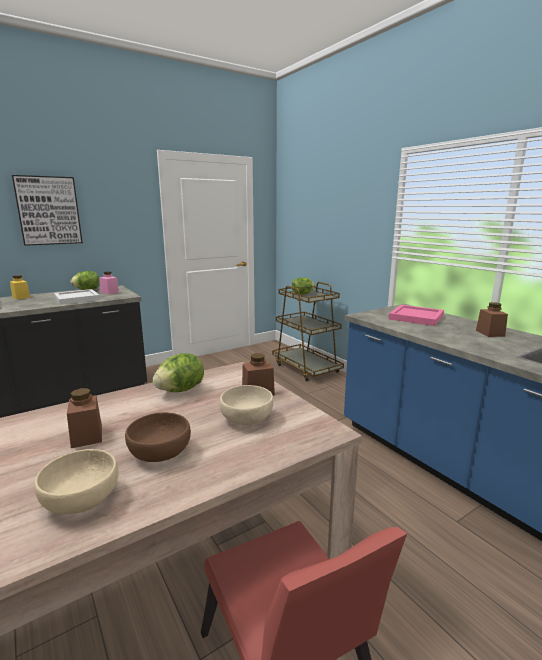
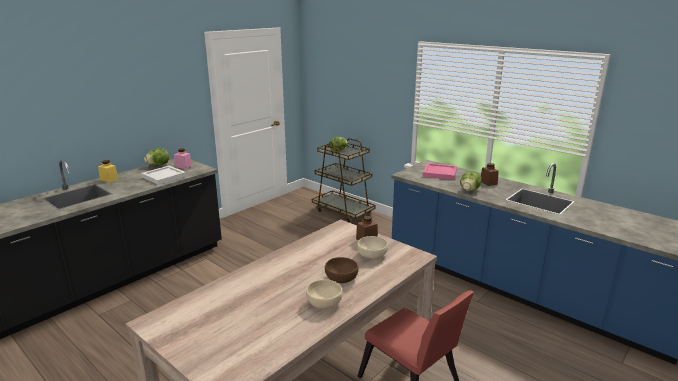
camera: 15 degrees left, 5 degrees up
picture [12,175,83,246] -> none
brown jar [67,388,102,448] -> none
lettuce [153,353,204,392] -> lettuce moved to [460,171,481,192]

